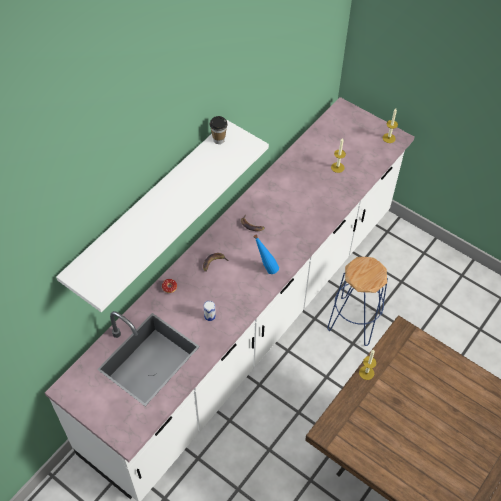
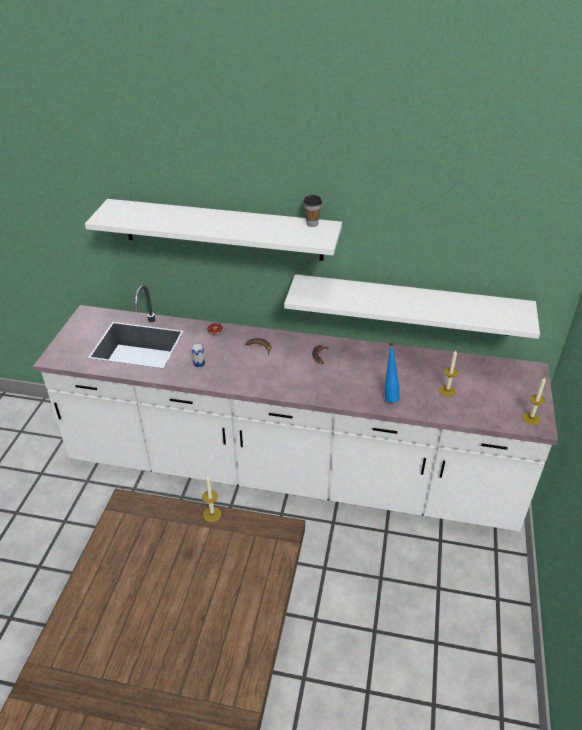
camera: 65 degrees right, 15 degrees down
blue bottle [254,235,279,274] -> blue bottle moved to [385,343,399,402]
blue stool [327,257,388,346] -> none
none -> white shelf [284,274,540,339]

